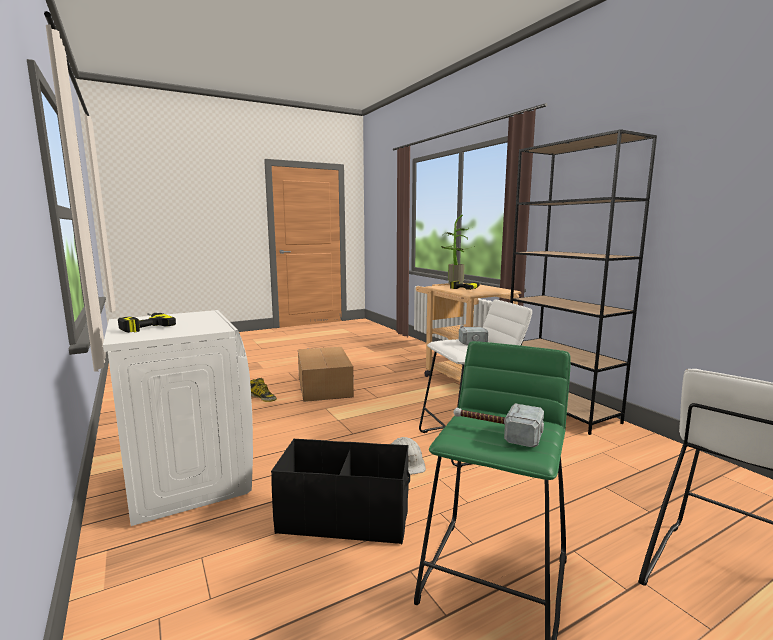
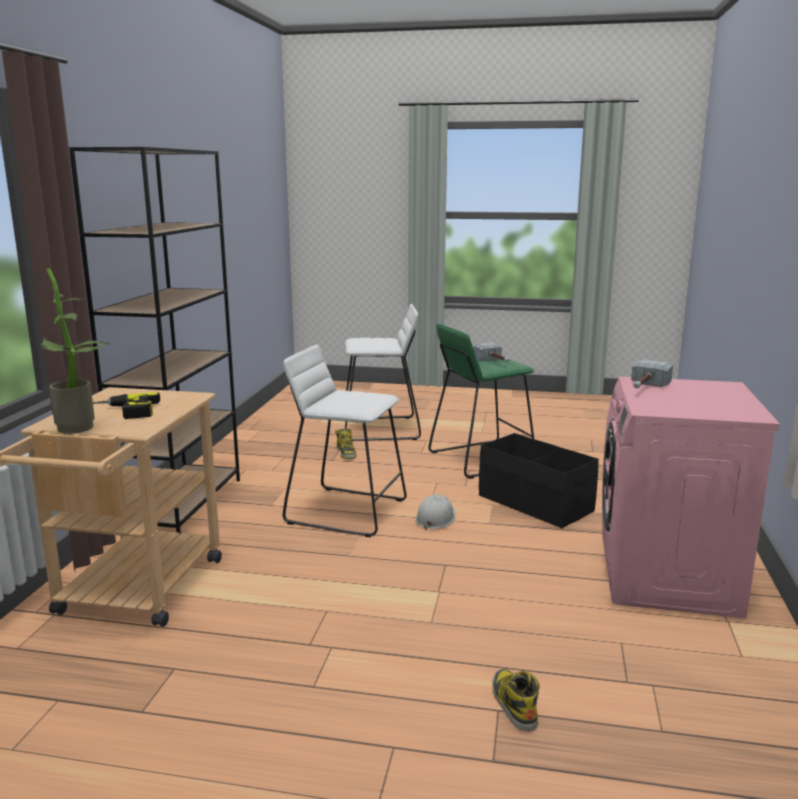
camera: 140 degrees left, 5 degrees up
white washing machine [103,310,253,526] -> pink washing machine [602,376,780,618]
power drill [118,313,176,333] -> none
cardboard box [298,347,354,402] -> none
hammer [459,325,488,345] -> hammer moved to [631,359,673,388]
none -> boot [335,429,357,459]

